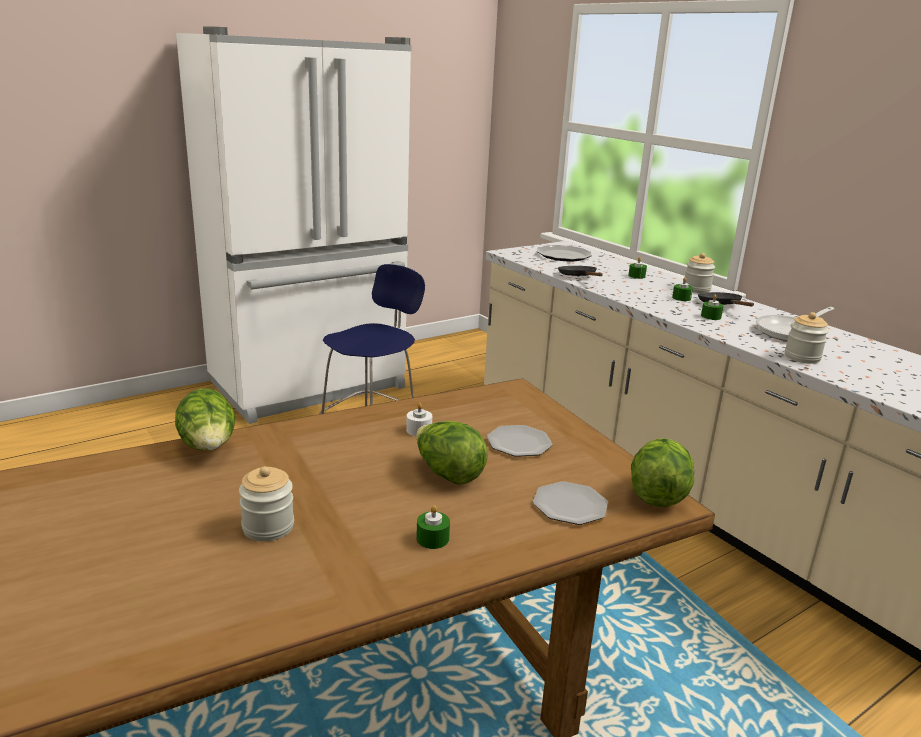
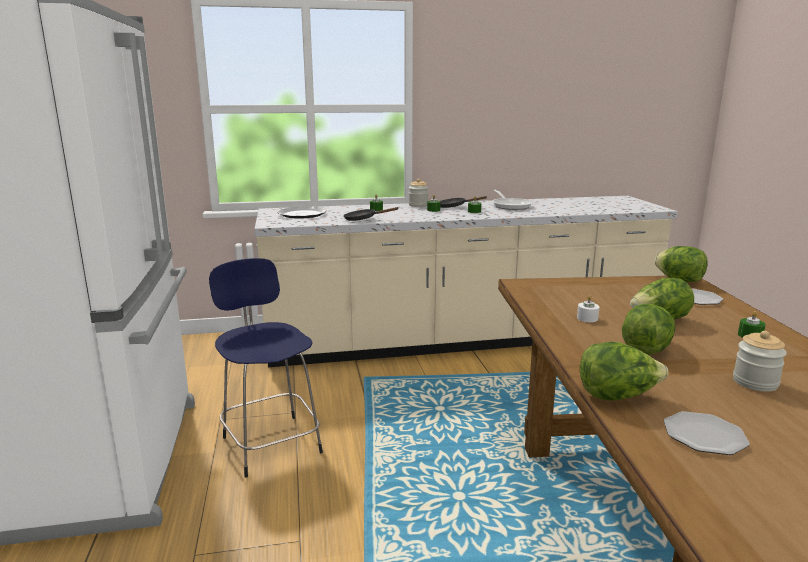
camera: 65 degrees left, 5 degrees down
plate [487,425,553,457] -> plate moved to [664,411,750,455]
jar [785,312,829,364] -> none
none -> lettuce [622,304,675,355]

